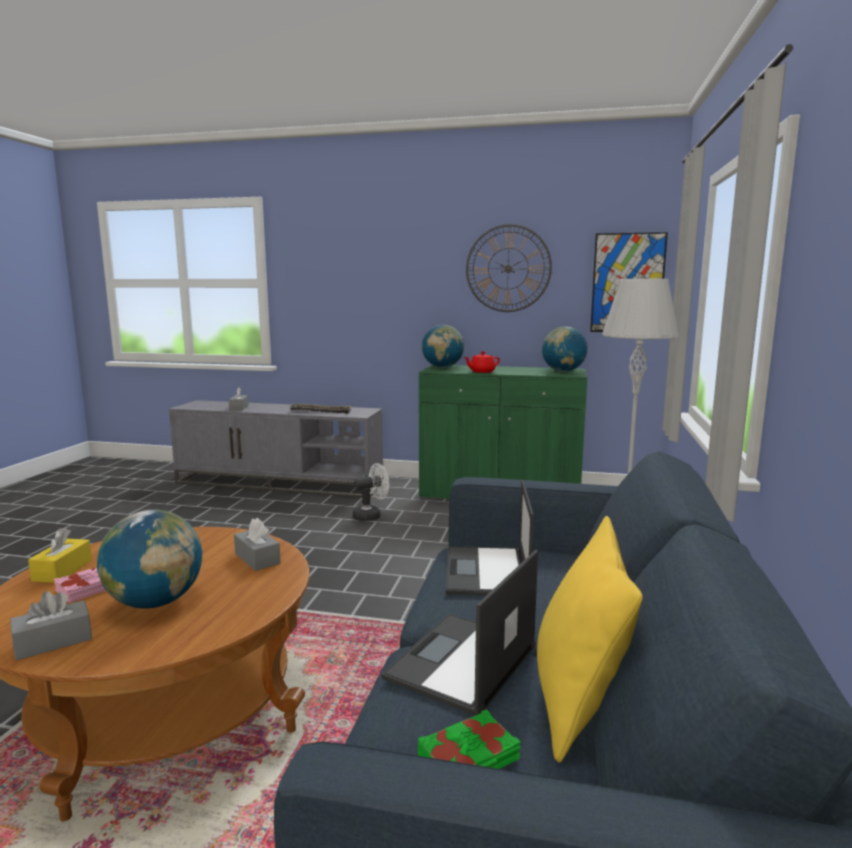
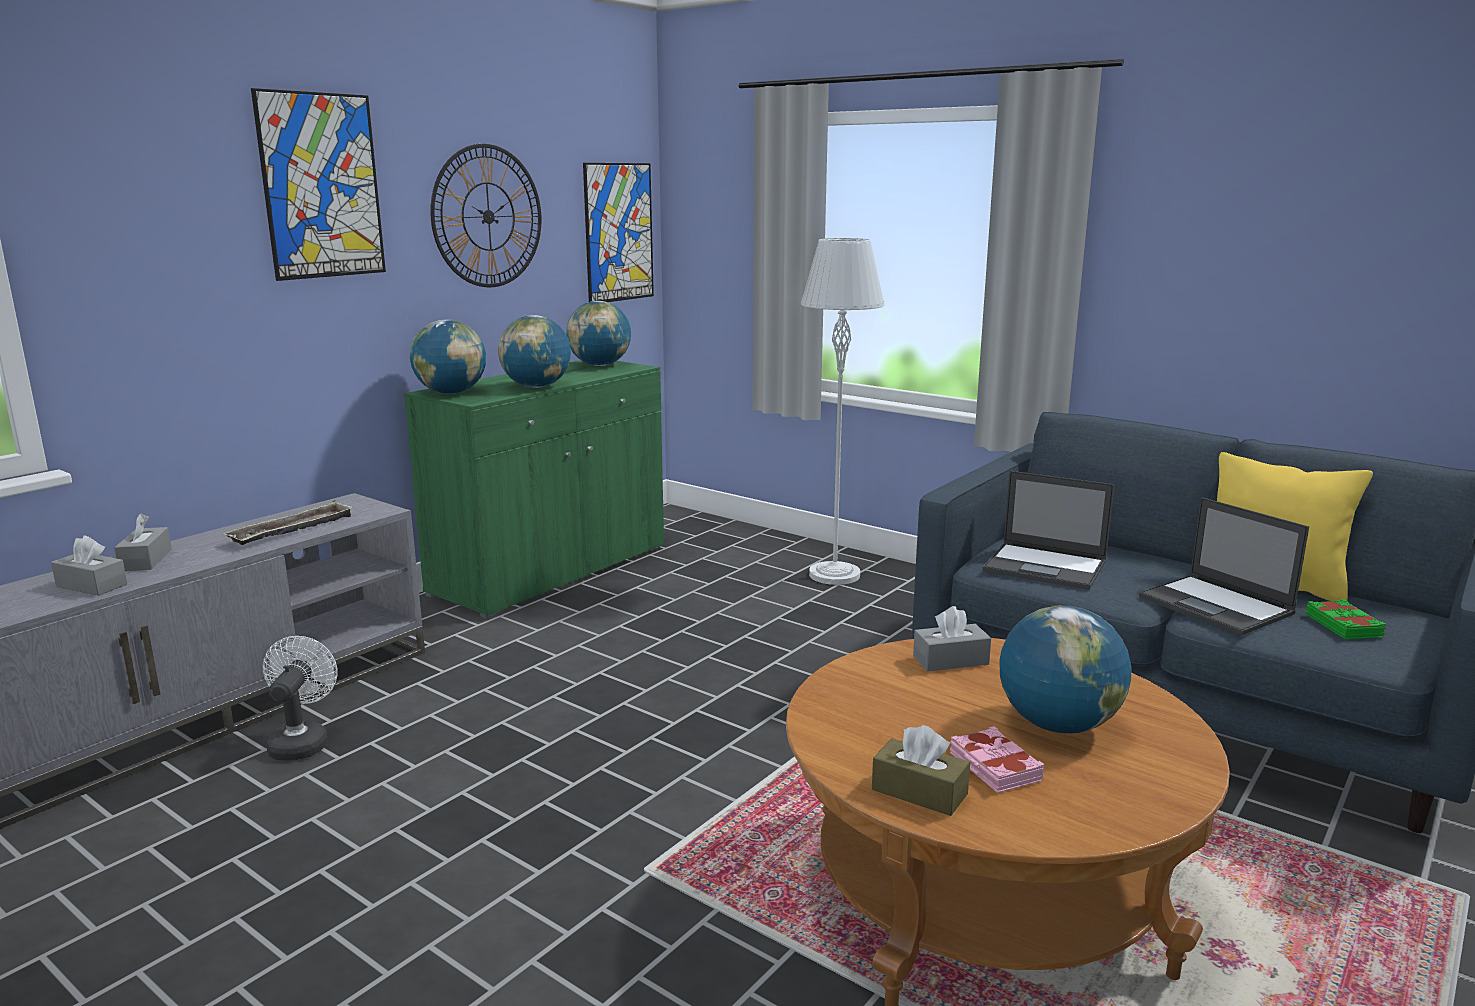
camera: 65 degrees left, 5 degrees up
grey tissue box [10,591,92,661] -> grey tissue box moved to [114,513,172,571]
yellow tissue box [28,528,92,583] -> brown tissue box [872,725,970,816]
white fan [353,463,389,521] -> white fan moved to [263,636,338,761]
red teapot [464,352,500,373] -> globe [498,315,571,388]
none -> picture [251,88,386,281]

